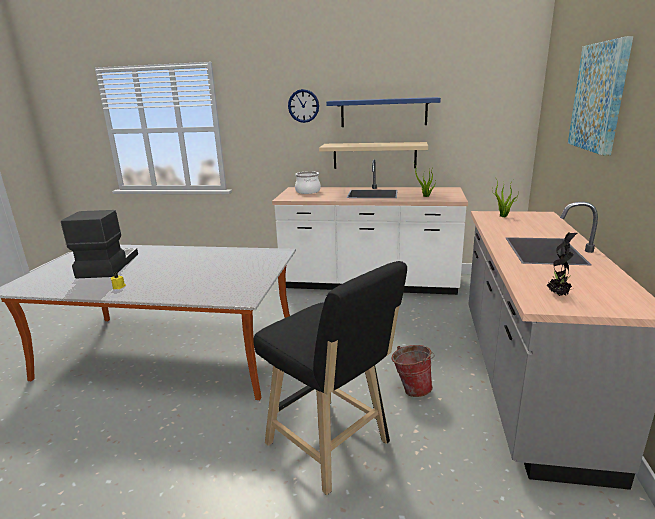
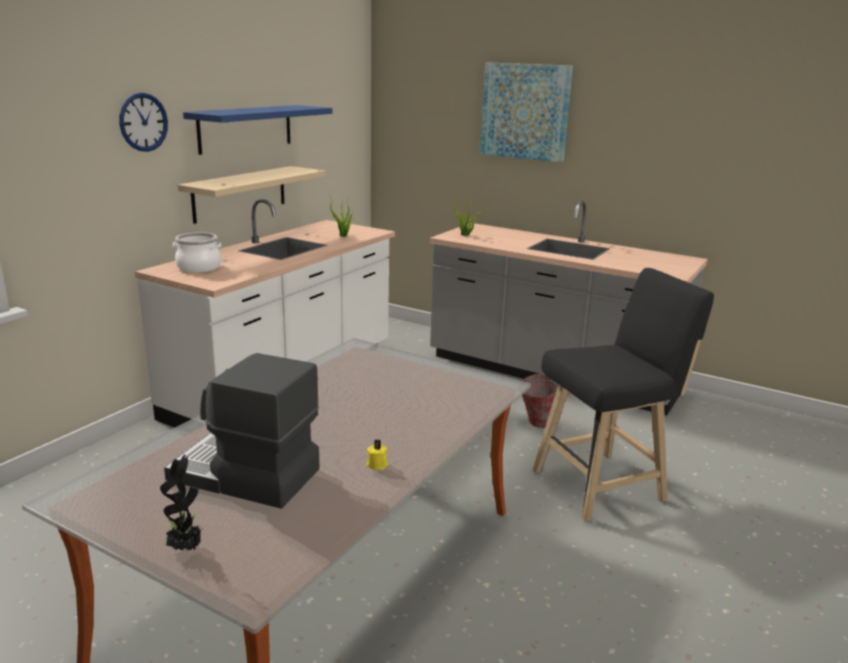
camera: 70 degrees left, 0 degrees up
potted plant [546,233,578,296] -> potted plant moved to [160,454,203,551]

